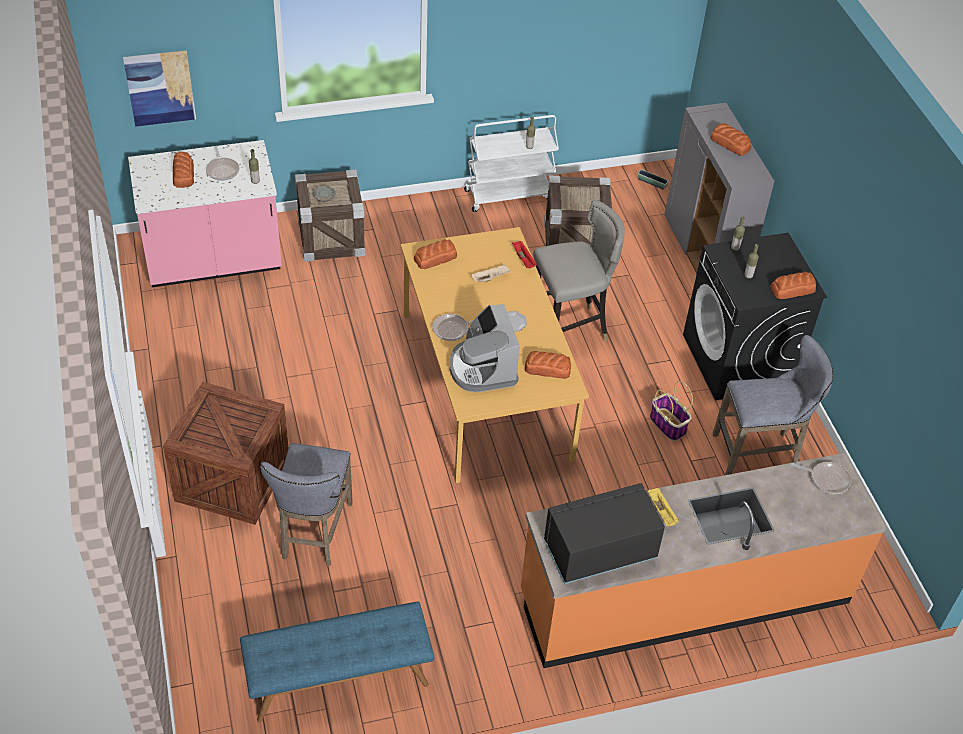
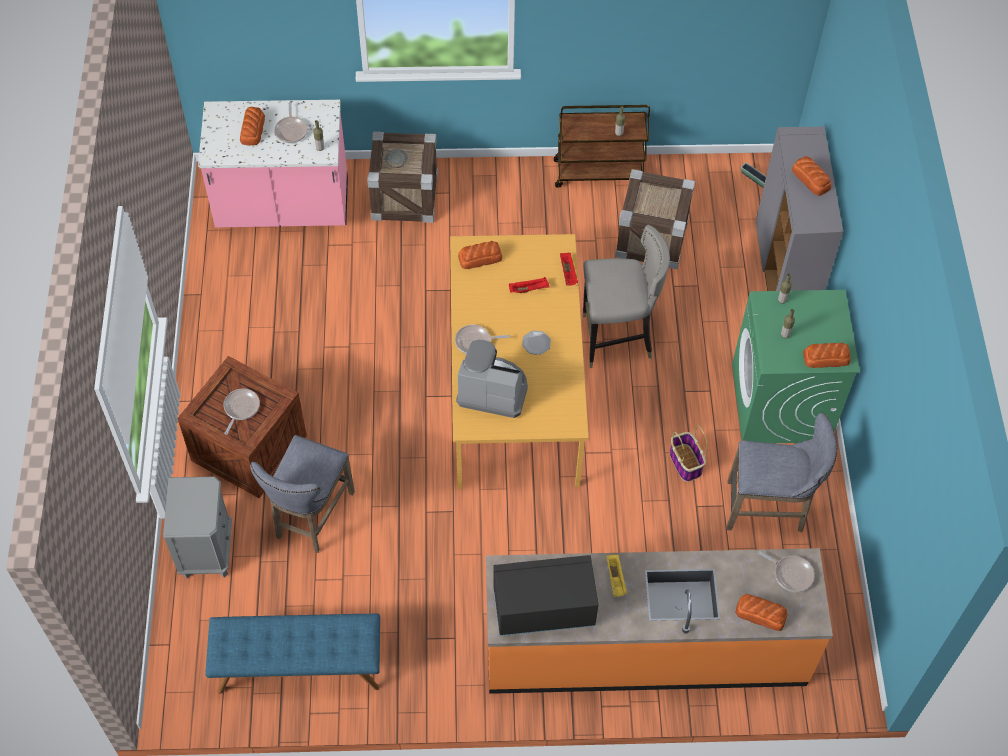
camera: 15 degrees right, 10 degrees up
picture [123,50,196,127] -> none
coffee machine [450,304,520,392] -> coffee machine turned 105 degrees clockwise [456,339,528,418]
white cart [464,115,559,212] -> brown cart [554,105,650,188]
beige tray [472,264,511,282] -> red tray [509,277,550,293]
bread [525,351,571,379] -> bread moved to [735,594,787,631]
black washing machine [683,233,827,400] -> green washing machine [732,290,860,443]
none -> grey nightstand [163,476,232,578]
none -> frying pan [224,388,260,435]

